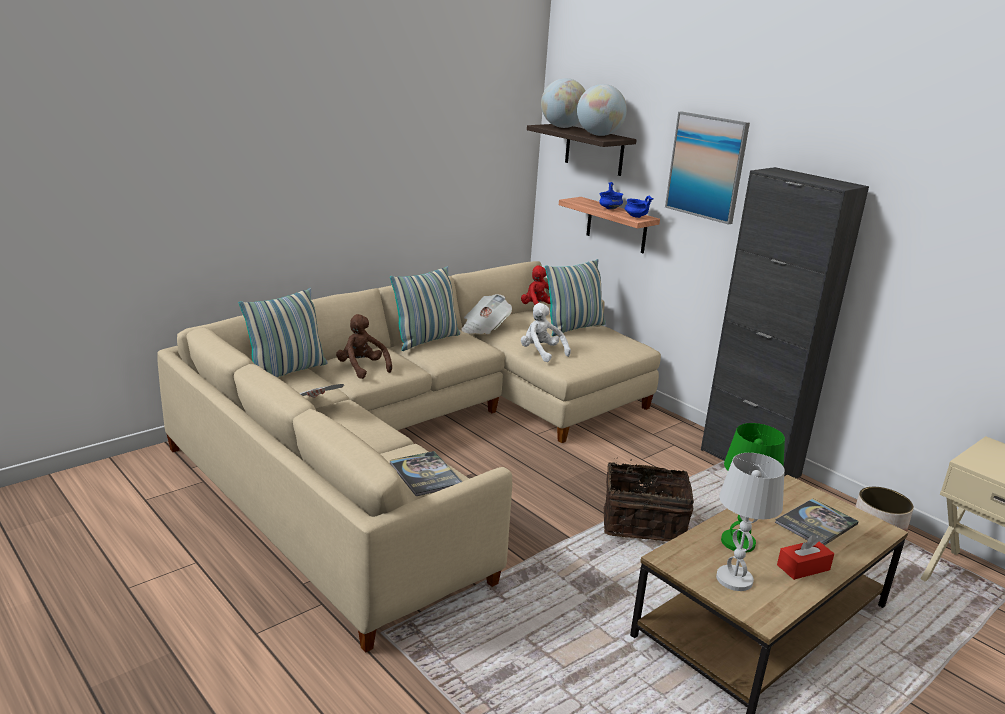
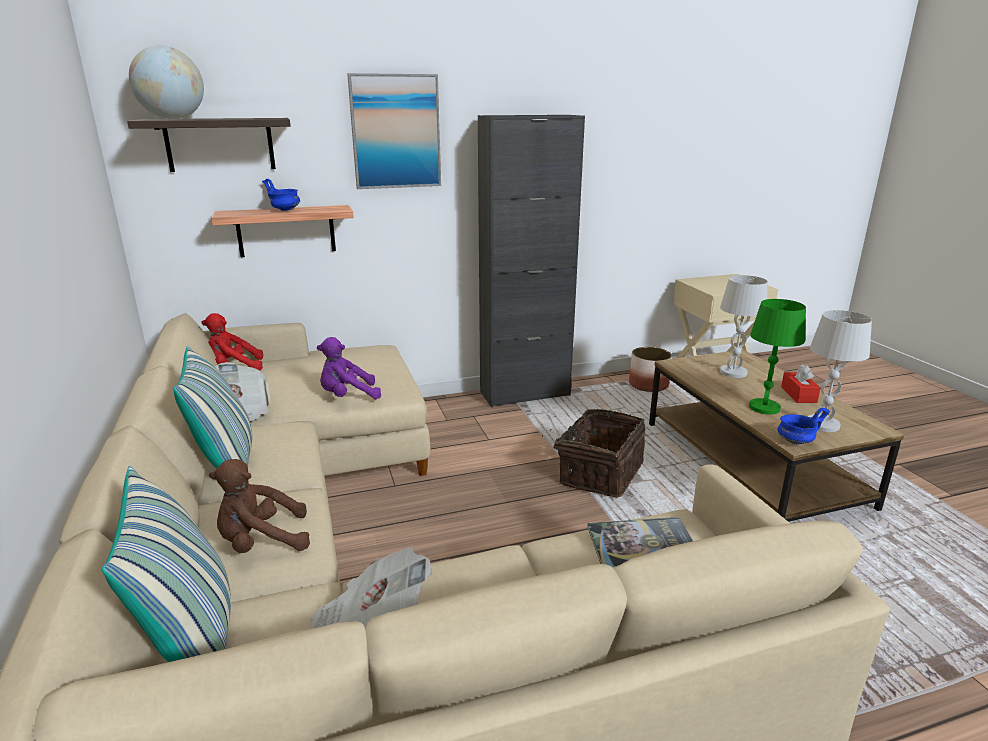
camera: 65 degrees left, 0 degrees up
white plush toy [521,303,571,362] -> purple plush toy [317,337,381,399]
pillow [545,259,606,336] -> none
globe [577,84,627,136] -> none
blue bowl [625,196,654,218] -> blue bowl moved to [778,408,830,444]
book [775,499,859,546] -> white table lamp [720,275,768,378]

